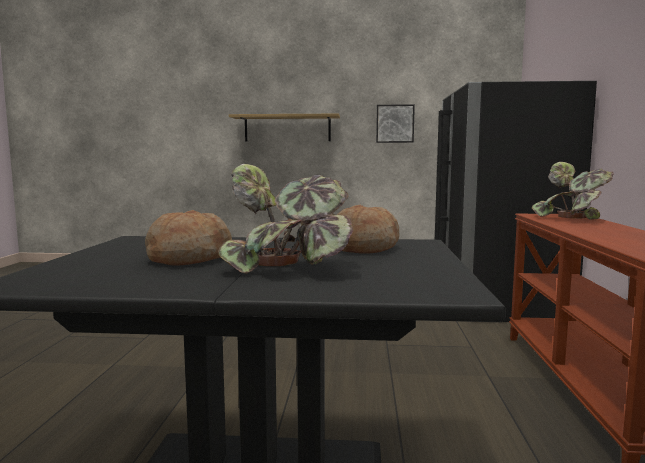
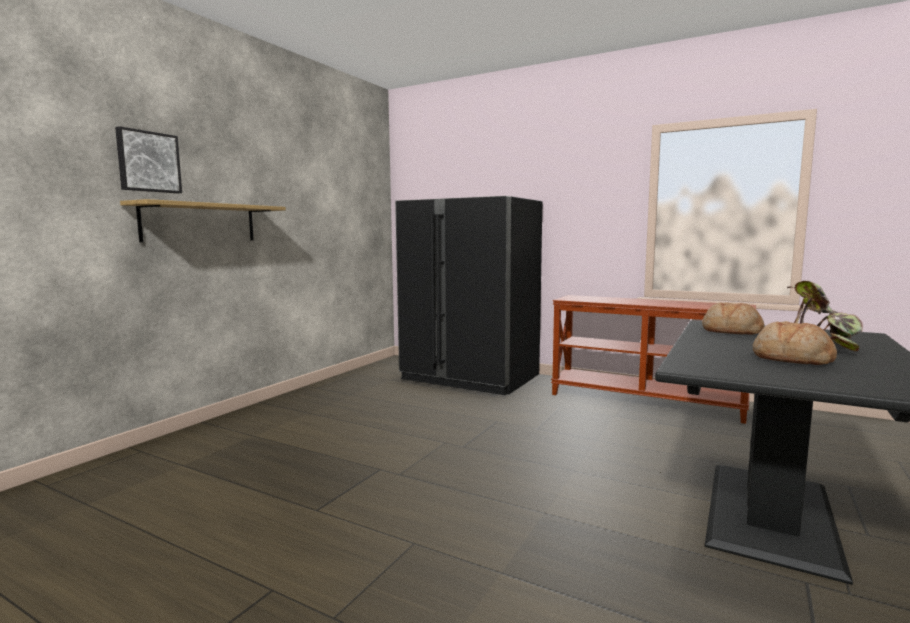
camera: 65 degrees left, 0 degrees up
picture [376,104,415,143] -> picture moved to [115,126,182,193]
potted plant [532,162,614,220] -> none

